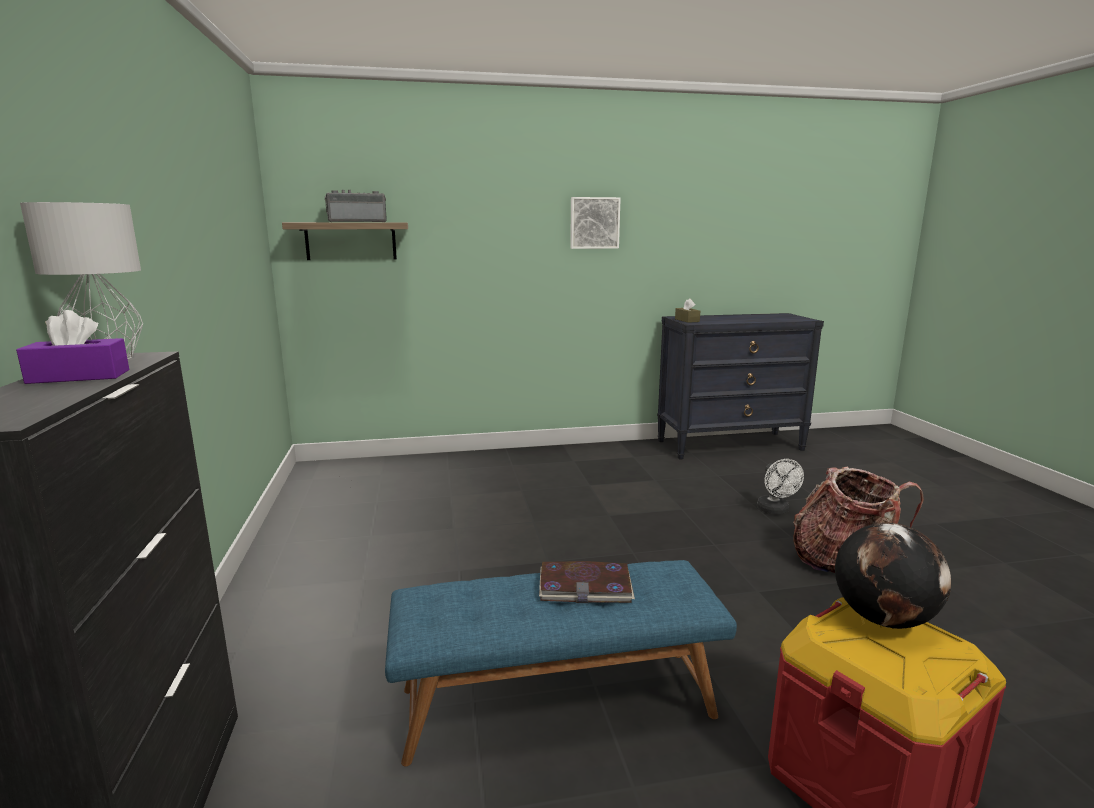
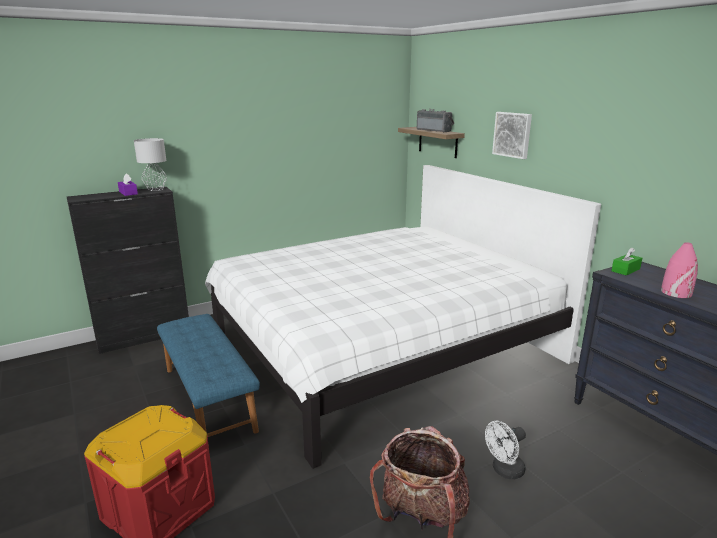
camera: 70 degrees right, 5 degrees up
book [539,561,635,603] -> none
picture [570,197,621,249] -> picture moved to [492,112,532,159]
brown tissue box [675,298,700,323] -> green tissue box [612,247,642,275]
globe [835,522,951,629] -> none
none -> white bed [205,165,601,469]
none -> pink vase [661,242,698,298]

